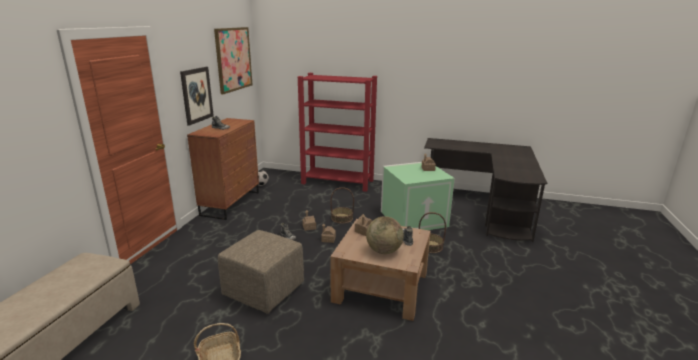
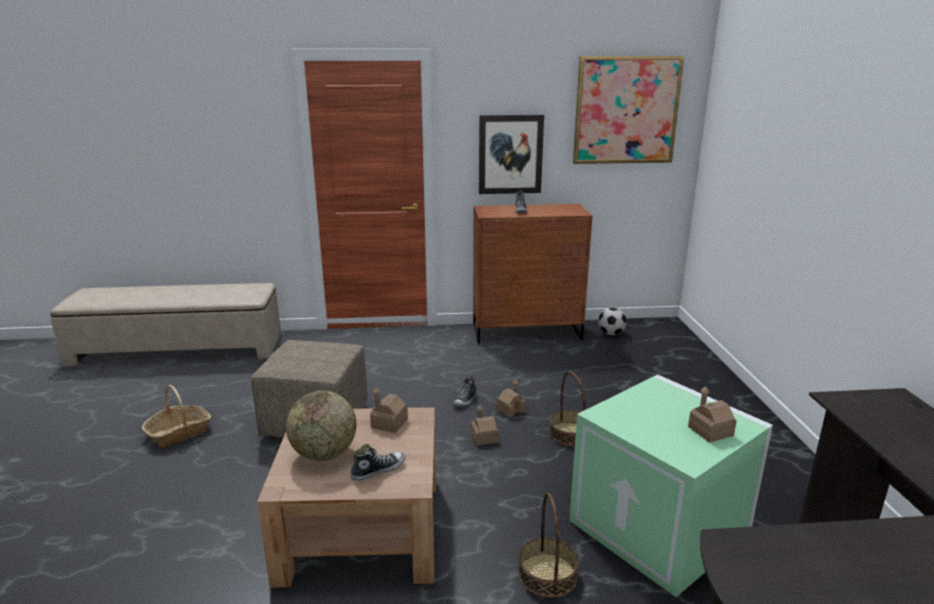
camera: 70 degrees right, 0 degrees up
red bookcase [298,73,377,192] -> none

